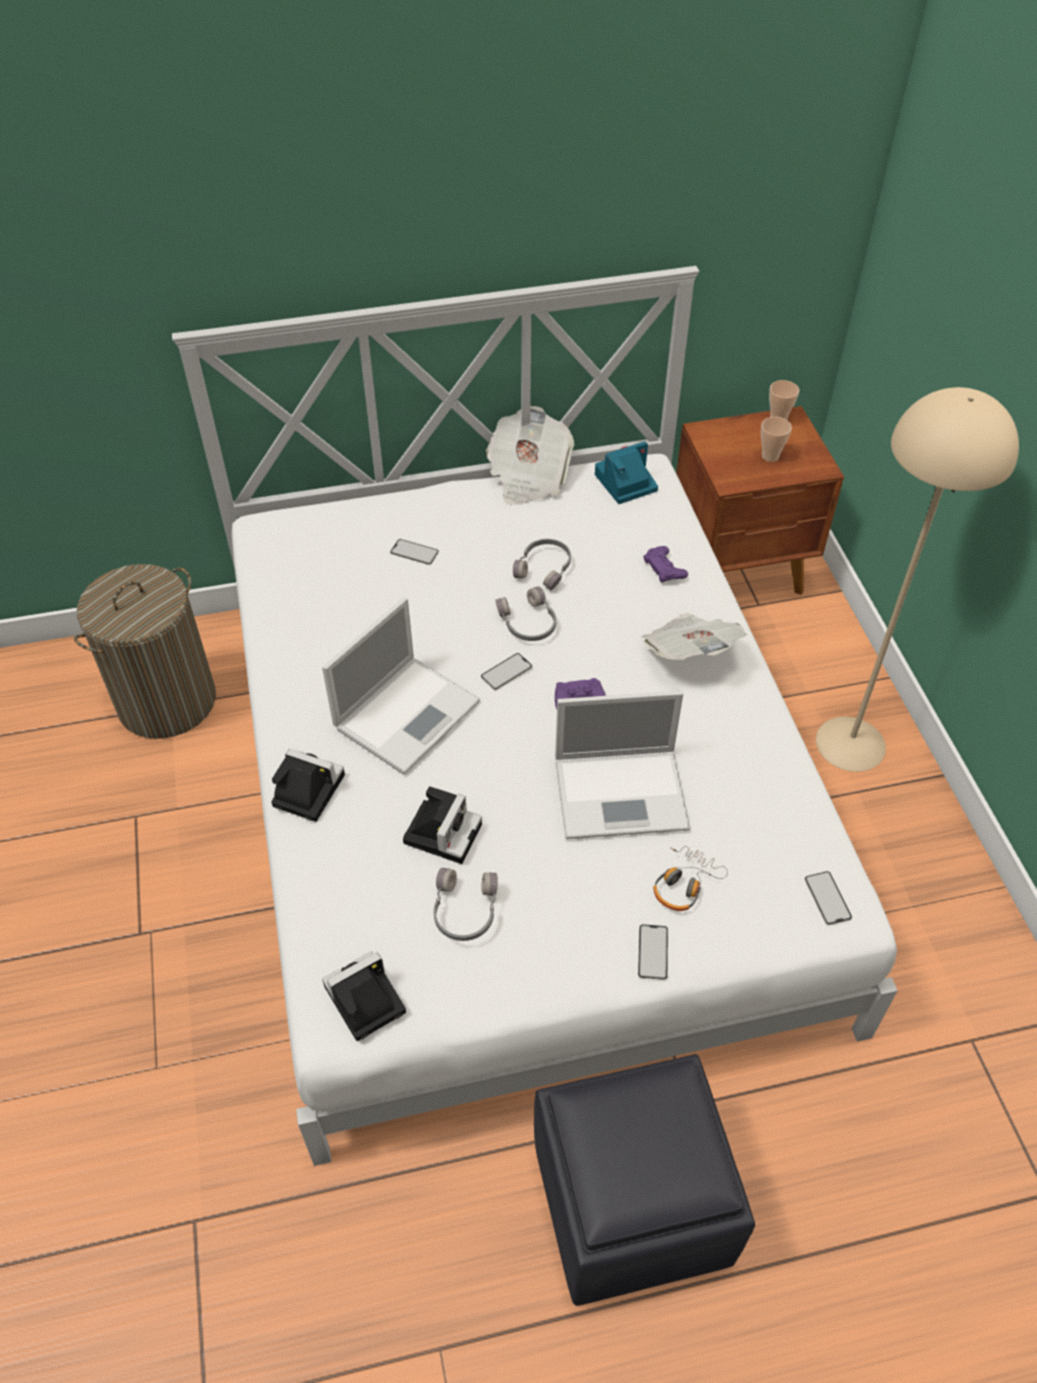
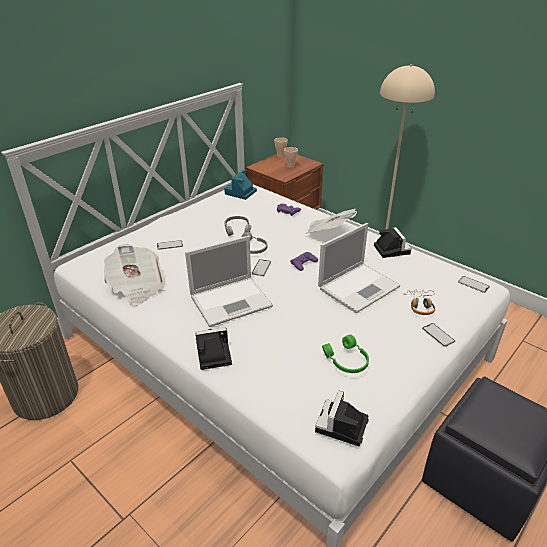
camera: 35 degrees left, 15 degrees down
laptop [322,597,480,775] -> laptop turned 60 degrees clockwise [185,236,273,327]
camera [403,786,482,864] -> camera moved to [374,227,412,258]
grey headphones [434,868,498,941] -> green headphones [322,335,369,373]
newspaper [486,406,574,505] -> newspaper moved to [104,244,164,306]

